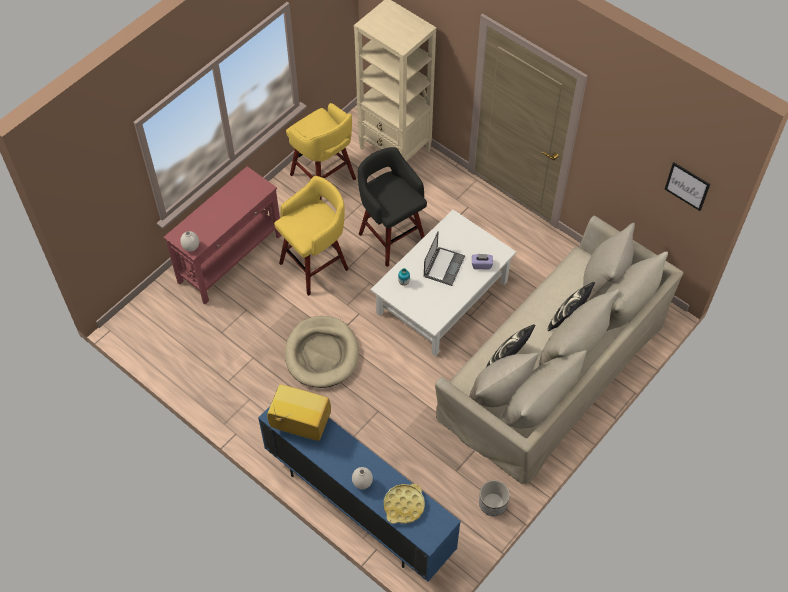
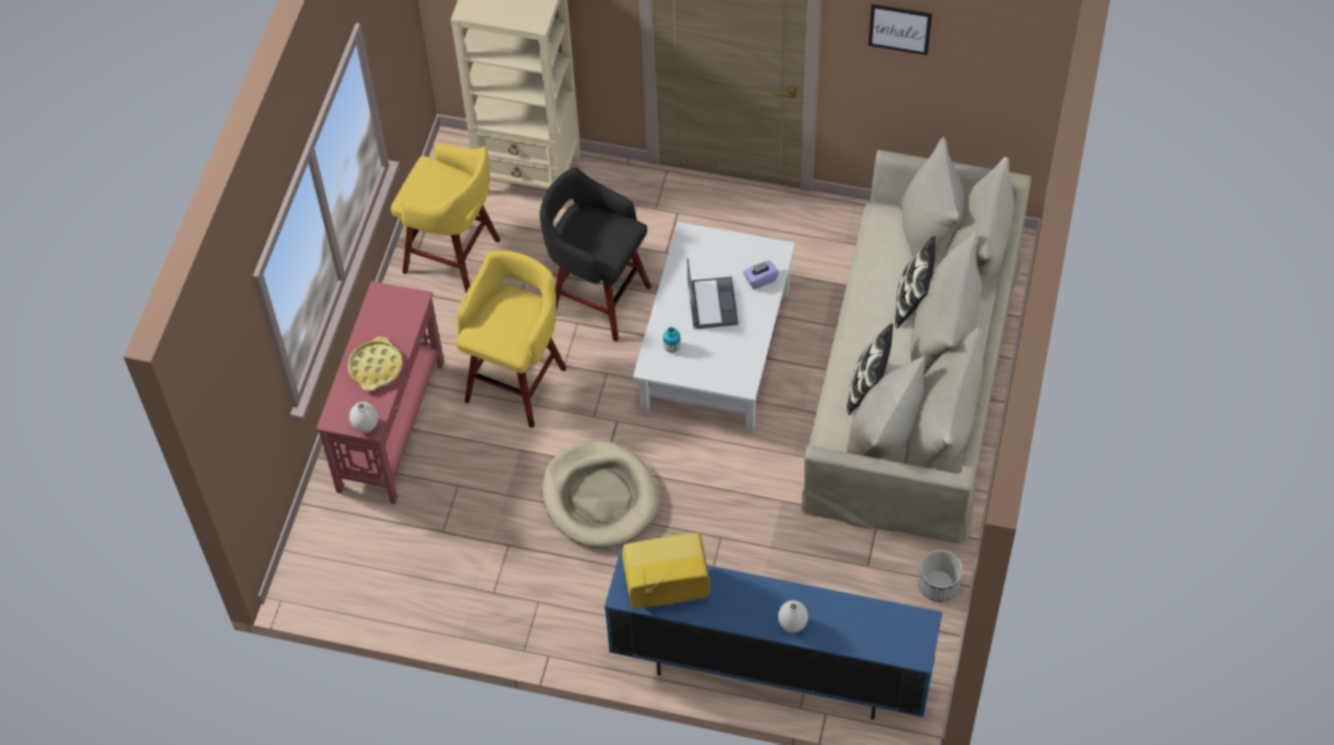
camera: 25 degrees left, 0 degrees up
yellow tray [384,483,425,524] -> yellow tray moved to [348,337,403,391]
picture [665,162,710,211] -> picture moved to [868,4,932,55]

